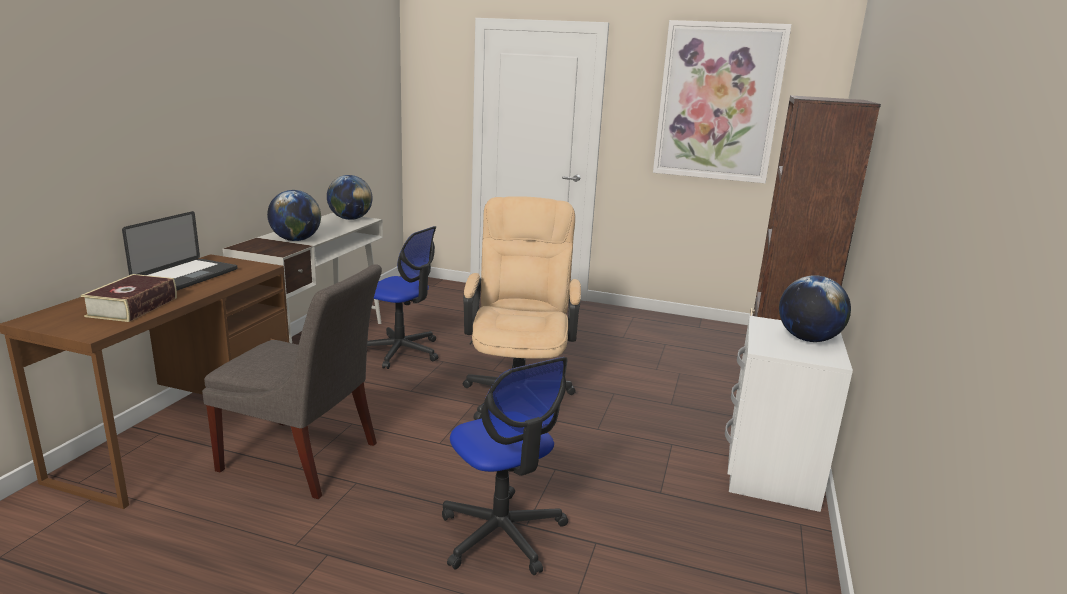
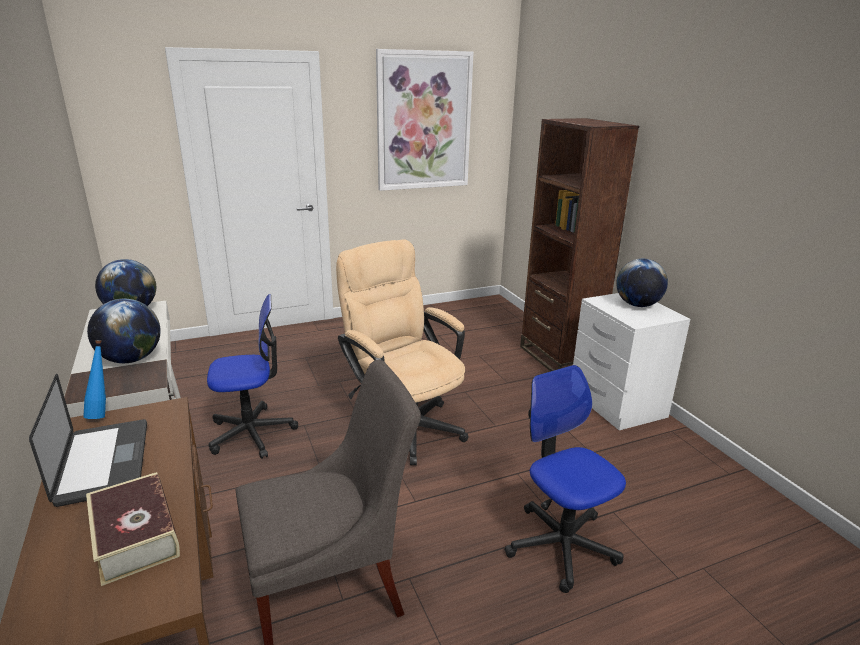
camera: 40 degrees left, 5 degrees up
office chair [442,357,568,575] -> office chair turned 135 degrees counterclockwise [504,365,626,593]
none -> blue bottle [83,340,106,419]

